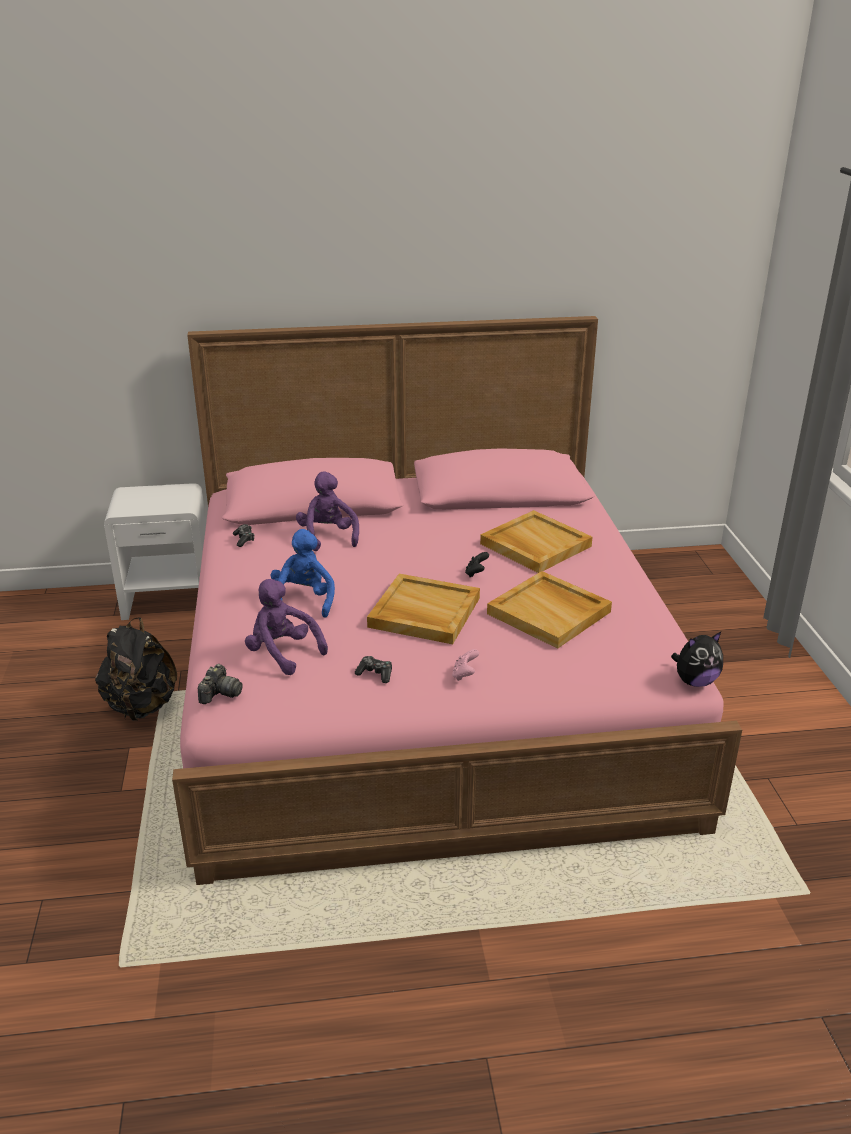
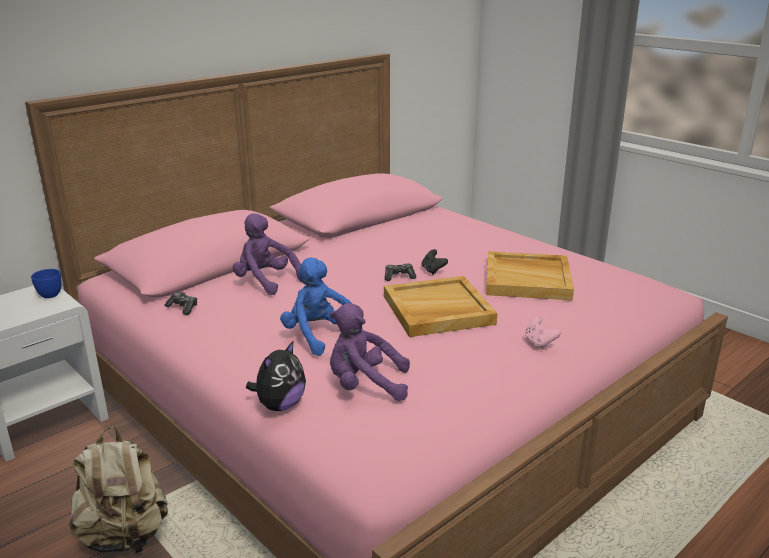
camera: 35 degrees left, 5 degrees down
black backpack [95,617,177,721] -> beige backpack [68,426,168,554]
camera [198,664,243,704] -> none
game controller [355,656,392,683] -> game controller moved to [385,263,416,281]
beige tray [480,510,592,573] -> none
plush toy [671,632,723,687] -> plush toy moved to [246,340,306,411]
none -> blue cup [31,269,62,298]

